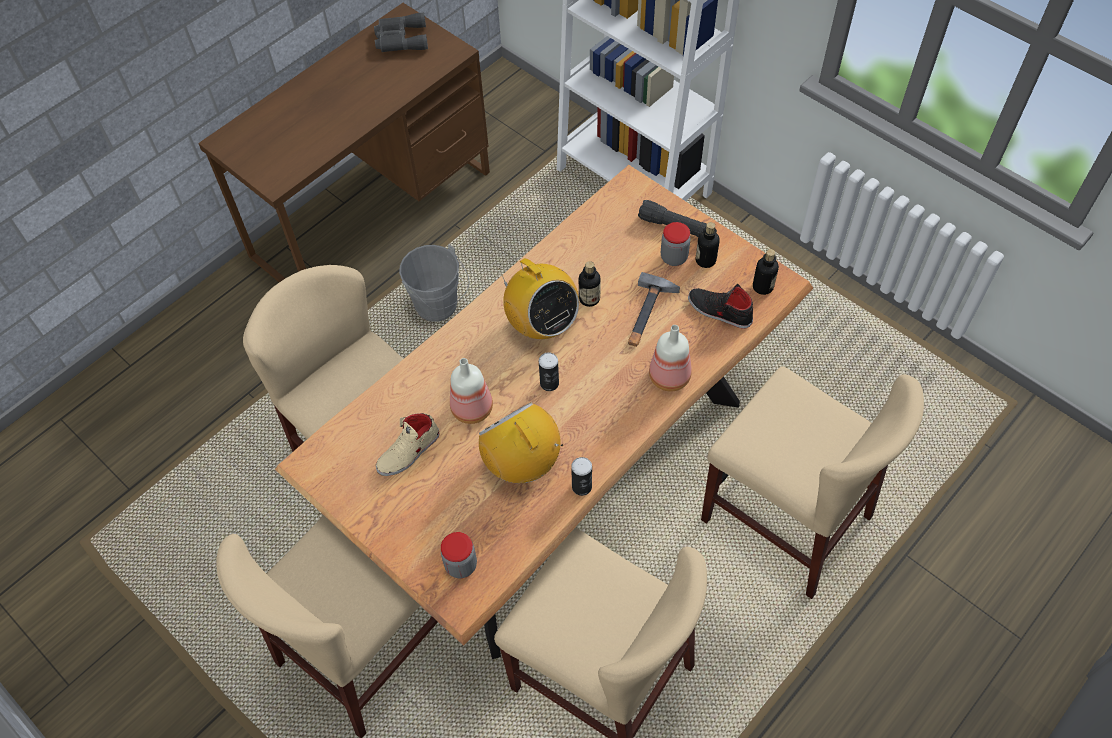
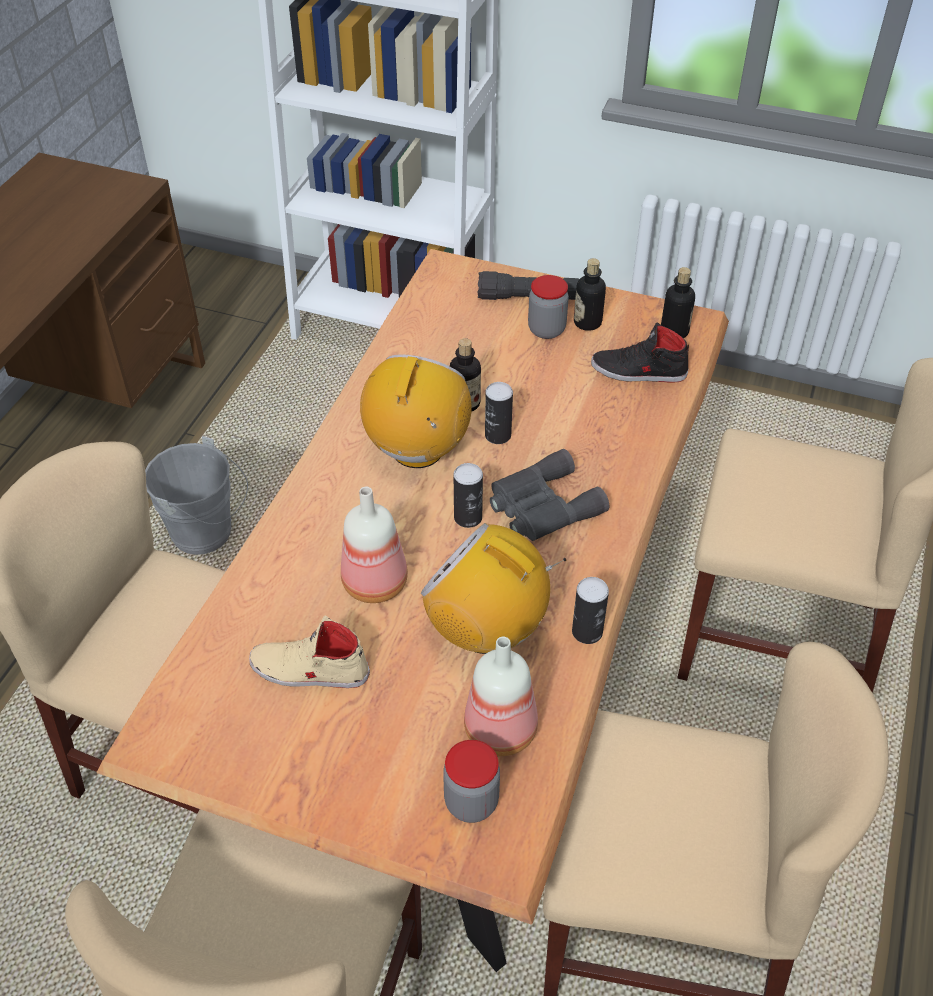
camera: 25 degrees left, 10 degrees down
grey binoculars [374,12,428,52] -> grey binoculars moved to [490,449,609,541]
beige shoe [376,413,440,476] -> beige shoe turned 75 degrees clockwise [249,616,370,688]
radio [499,258,579,339] -> radio turned 105 degrees counterclockwise [360,355,472,468]
hammer [628,272,680,347] -> none
bottle [649,325,692,391] -> bottle moved to [464,637,538,756]
none -> can [485,382,513,444]

